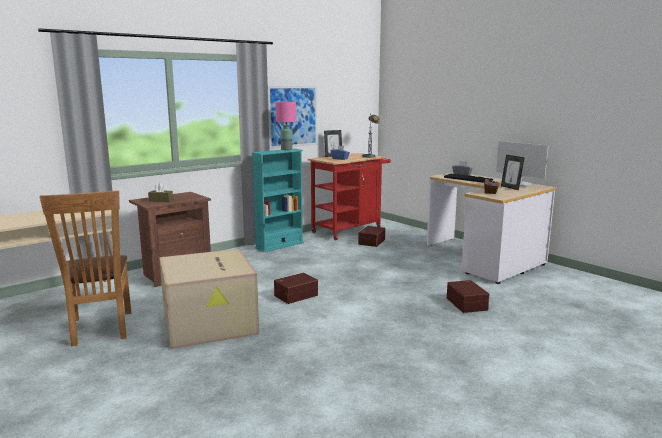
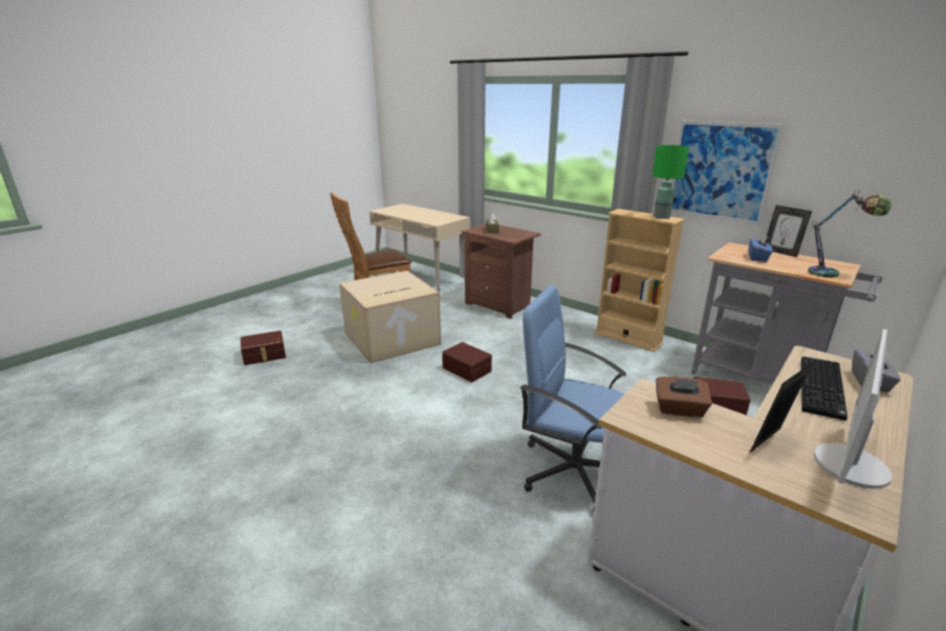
camera: 80 degrees right, 10 degrees up
turquoise bookcase [252,148,304,252] -> beige bookcase [595,209,685,352]
pink table lamp [275,102,296,150] -> green table lamp [652,145,689,219]
red cart [308,153,391,240] -> grey cart [692,243,882,385]
brown storage box [447,280,489,313] -> brown storage box moved to [241,330,286,365]
none -> blue office chair [520,286,626,514]

